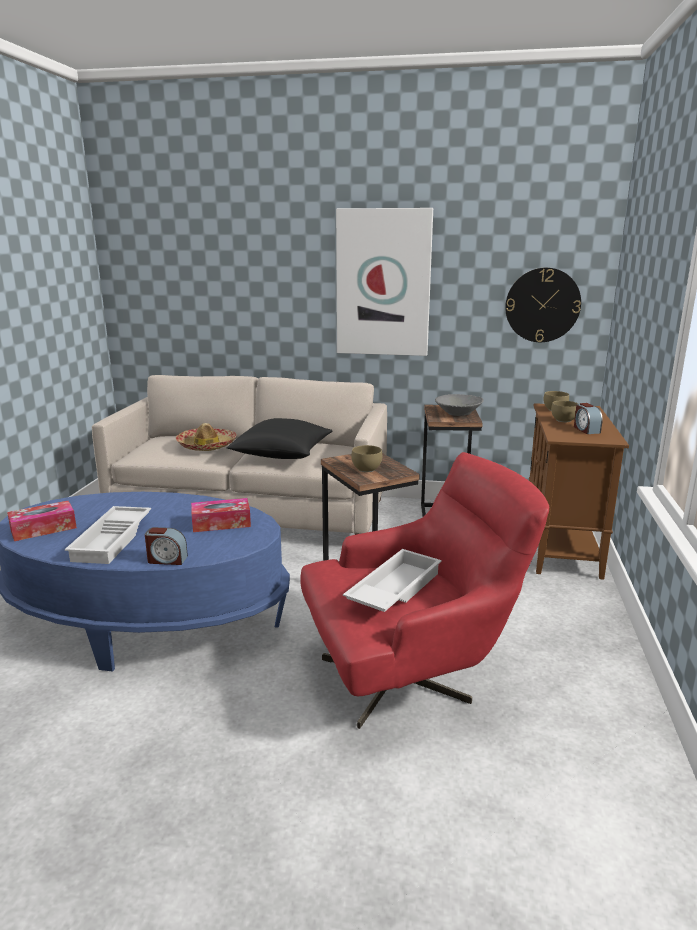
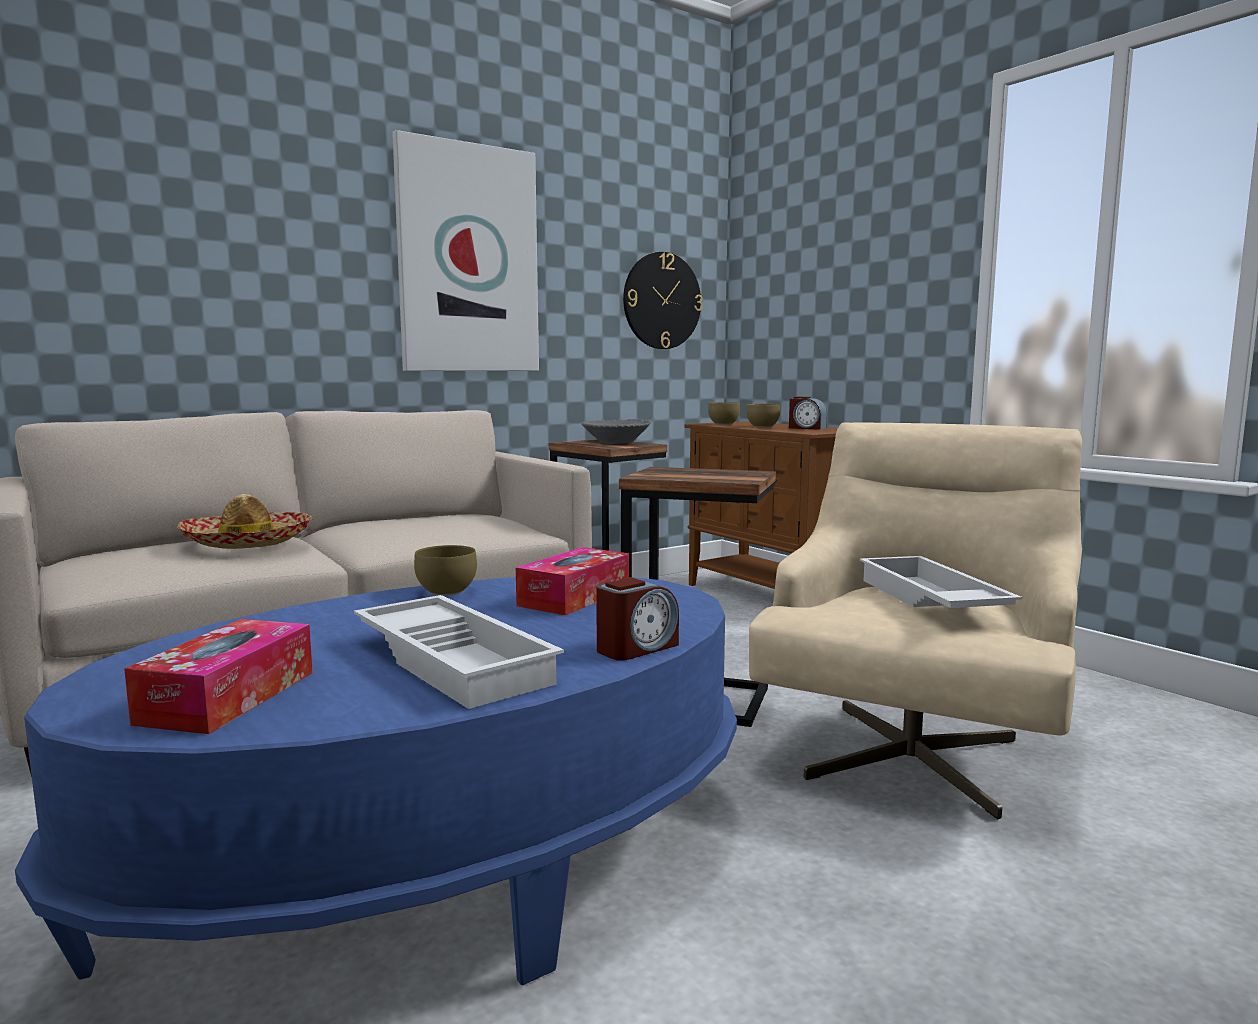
camera: 45 degrees left, 10 degrees down
black pillow [226,418,332,459] -> none
red armchair [300,452,549,729] -> beige armchair [749,422,1082,819]
brown bowl [351,445,382,472] -> brown bowl moved to [414,545,477,596]

